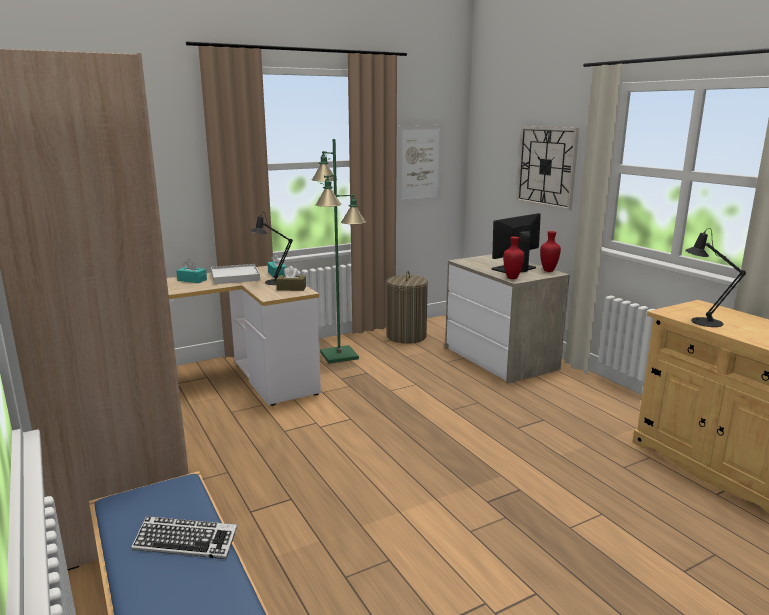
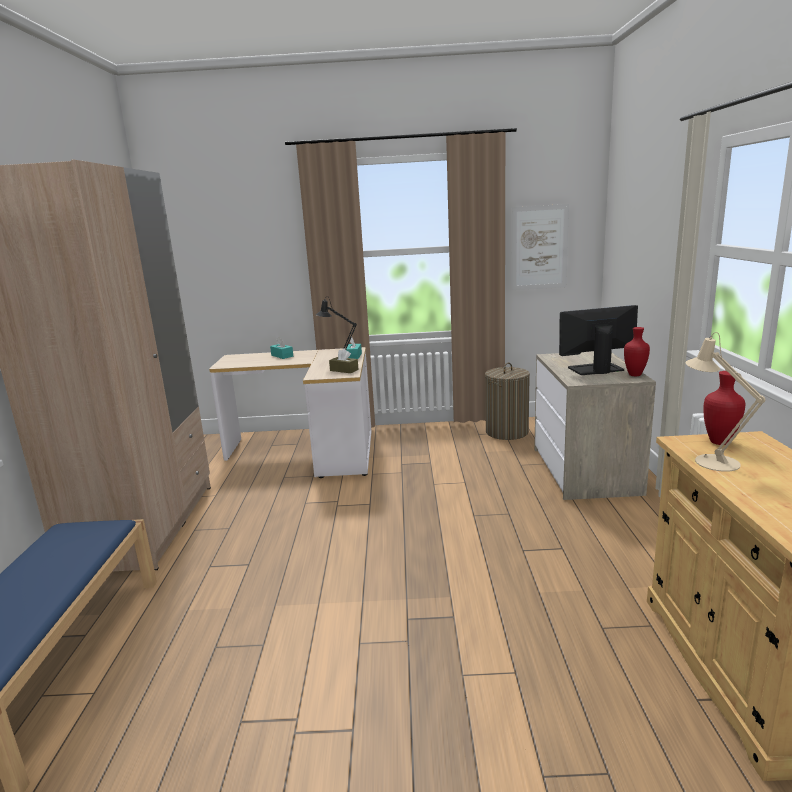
camera: 30 degrees right, 0 degrees up
keyboard [131,516,237,559] -> none
white tray [211,264,260,284] -> none
green floor lamp [312,139,366,364] -> none
red vase [503,236,524,279] -> red vase moved to [703,371,745,445]
wall clock [516,126,579,211] -> none
black table lamp [685,228,746,327] -> beige table lamp [686,332,766,472]

